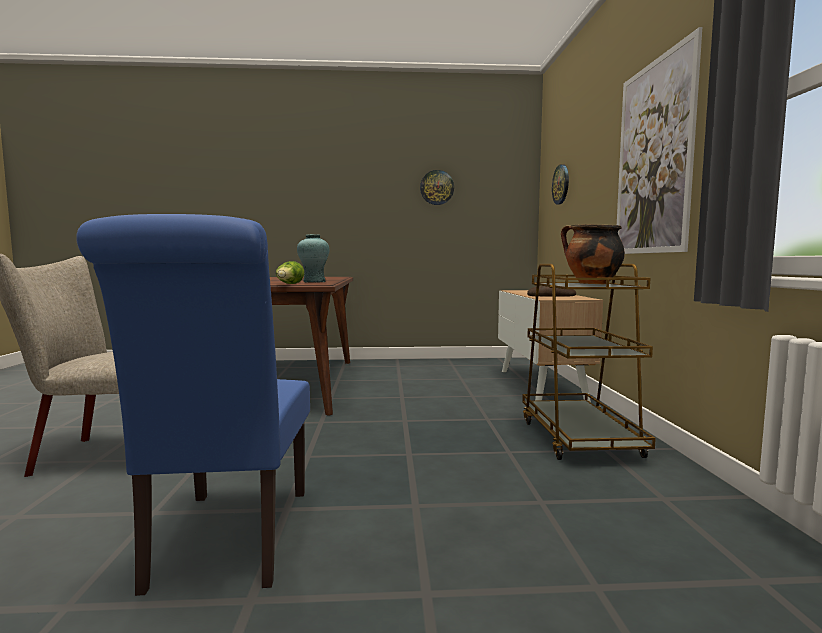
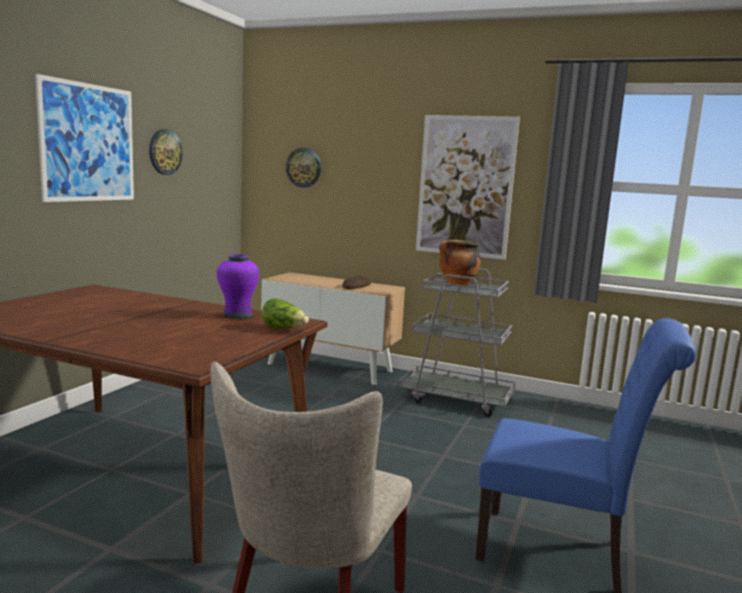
camera: 65 degrees left, 5 degrees up
turquoise vase [297,234,329,283] -> purple vase [217,254,259,319]
brown cart [522,264,656,460] -> grey cart [399,269,516,417]
none -> picture [35,74,134,202]

